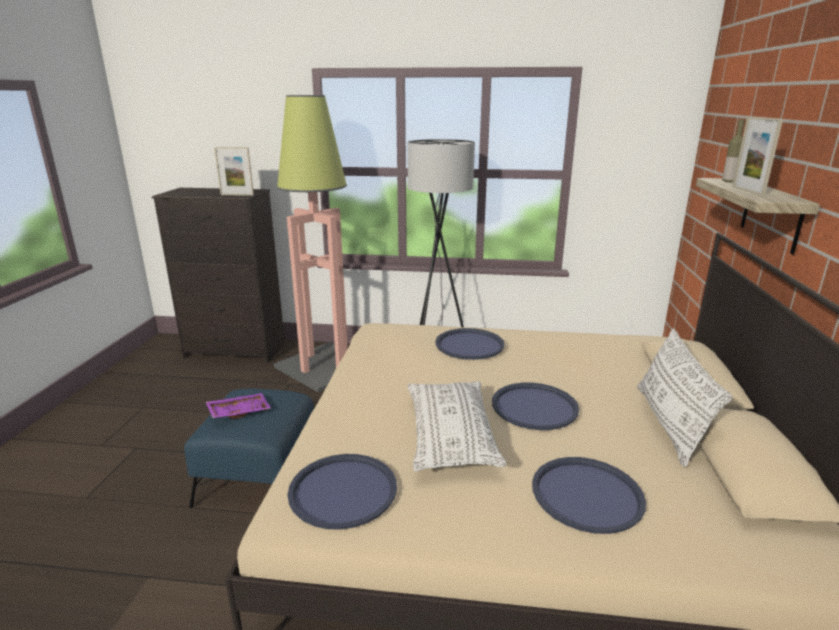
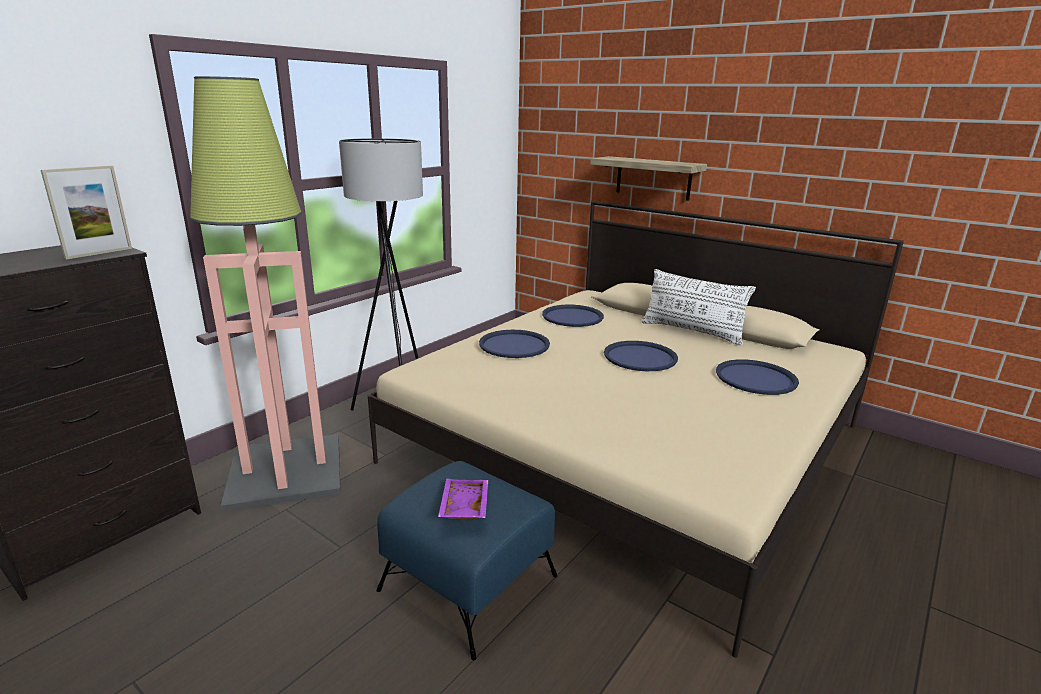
camera: 60 degrees left, 0 degrees up
blue tray [287,454,397,530] -> blue tray moved to [542,305,604,327]
white pillow [407,381,506,472] -> none
bottle [722,120,745,182] -> none
picture frame [732,117,783,196] -> none

